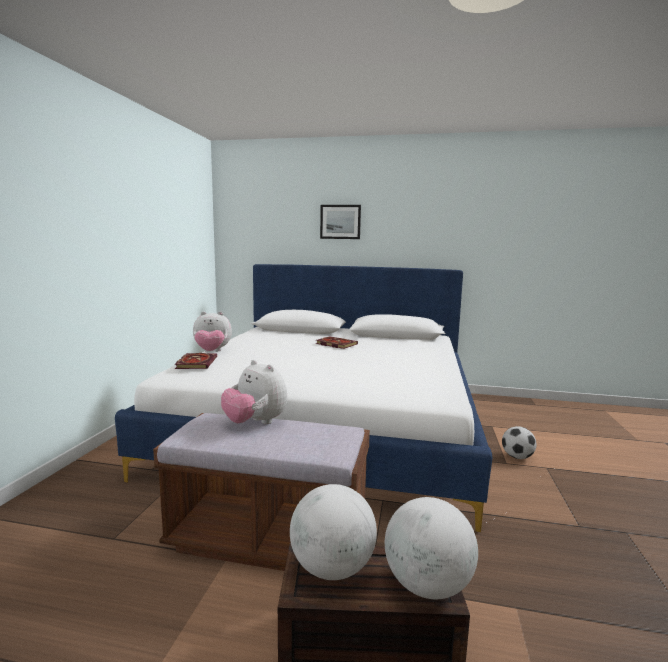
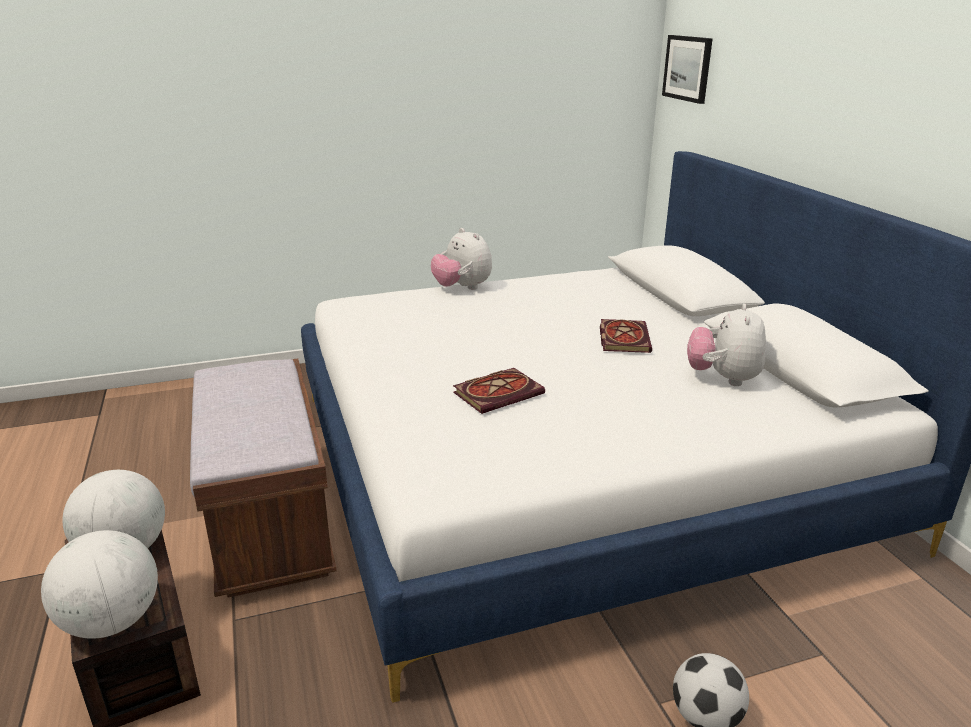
camera: 60 degrees right, 15 degrees up
book [174,353,217,369] -> book moved to [453,368,545,414]
plush toy [221,360,287,424] -> plush toy moved to [687,304,766,386]
picture [320,205,361,239] -> picture moved to [662,35,713,104]

